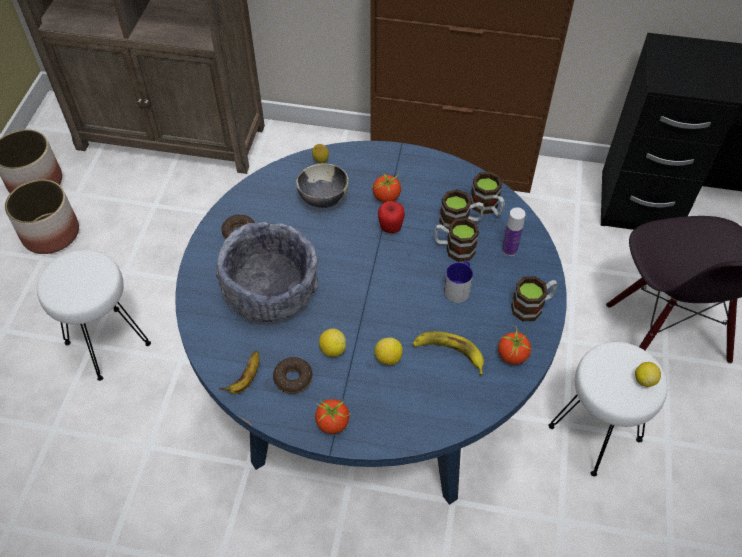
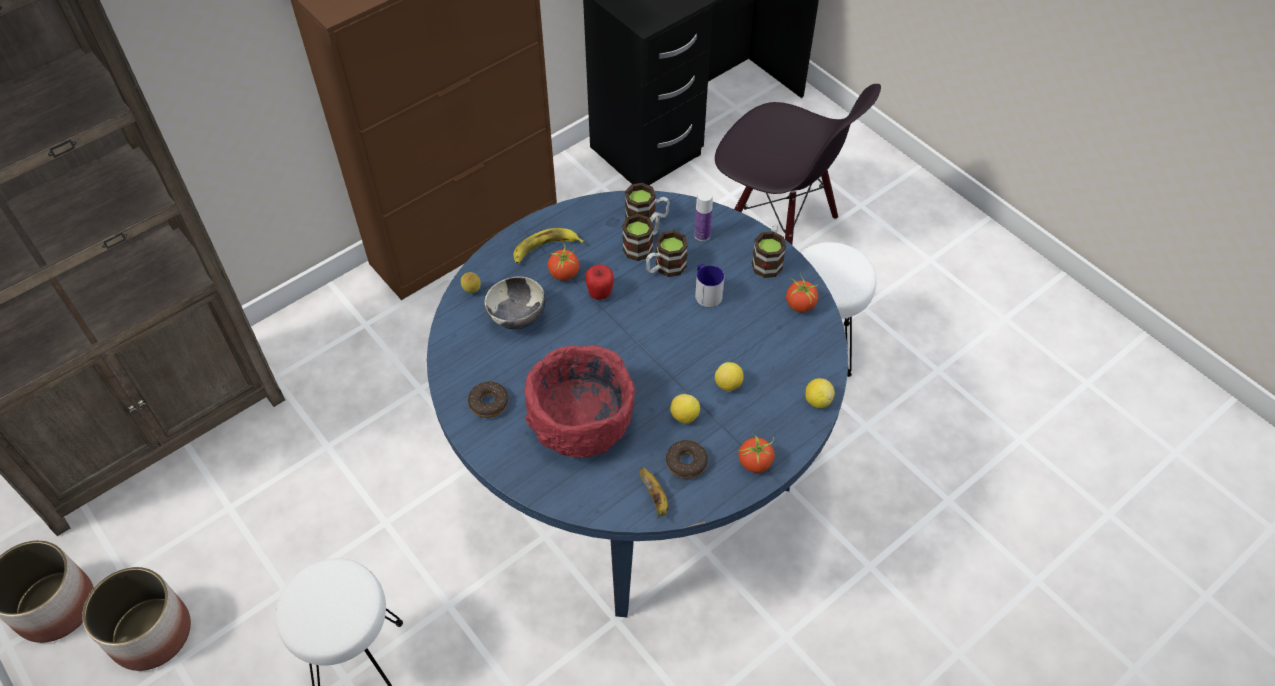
camera: 50 degrees left, 0 degrees up
grey bowl [216,222,319,322] -> red bowl [524,345,635,458]
banana [412,331,484,375] -> banana moved to [514,228,584,264]
lemon [635,362,661,387] -> lemon moved to [805,378,835,408]

